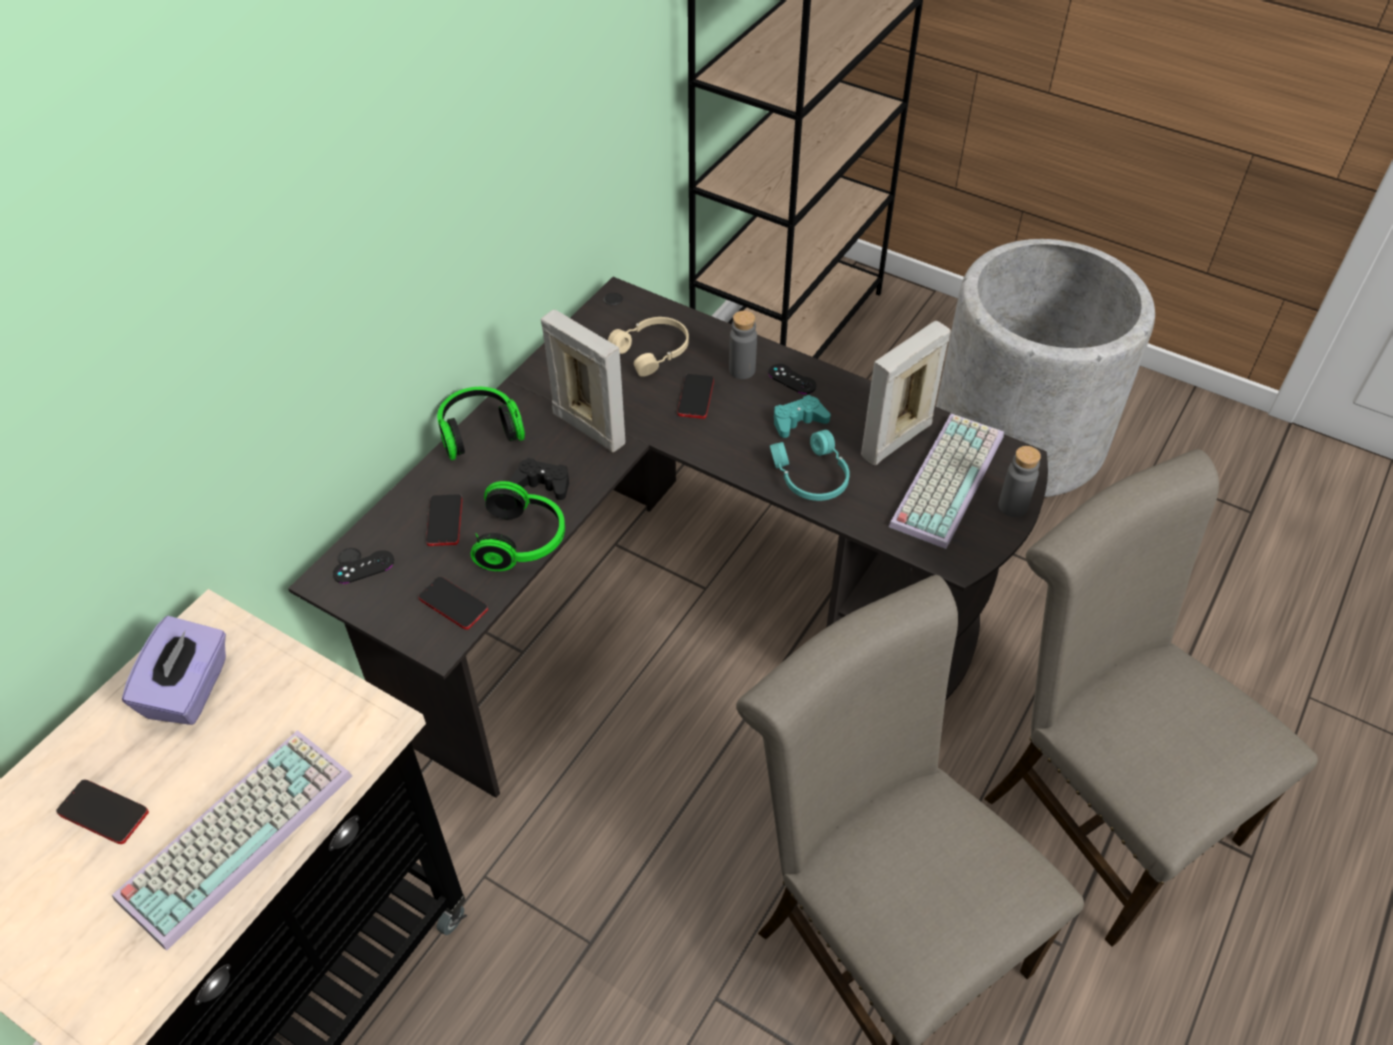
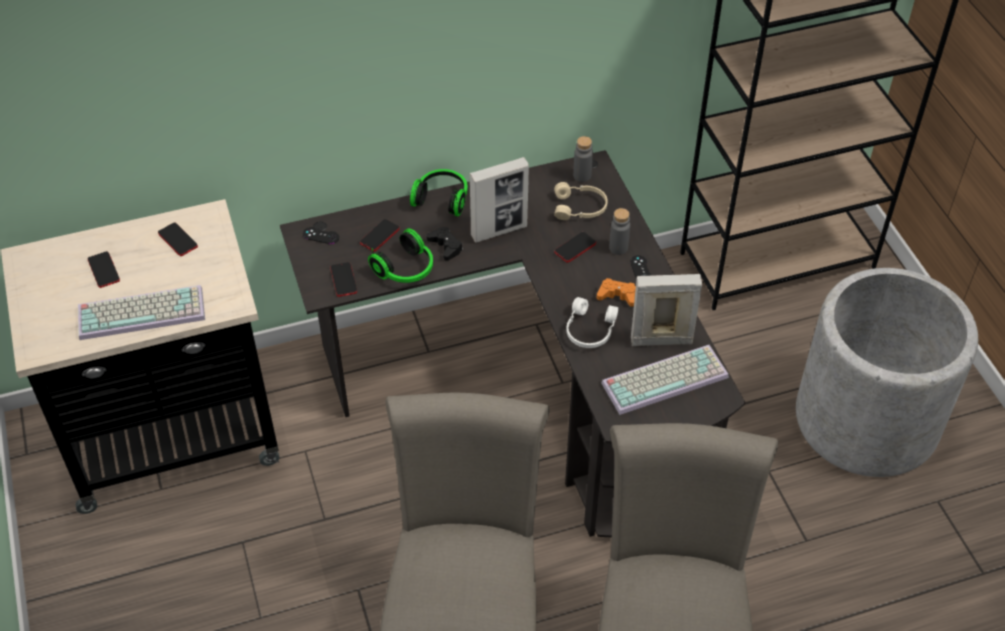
camera: 40 degrees right, 0 degrees up
purple tissue box [122,616,226,725] -> phone [158,222,198,256]
picture frame [541,310,625,453] -> picture frame turned 75 degrees clockwise [469,157,529,243]
turquoise headphones [770,430,850,501] -> white headphones [566,297,618,348]
turquoise game controller [774,395,831,438] -> orange game controller [597,278,636,307]
grey bottle [998,446,1041,517] -> grey bottle moved to [573,136,593,182]

